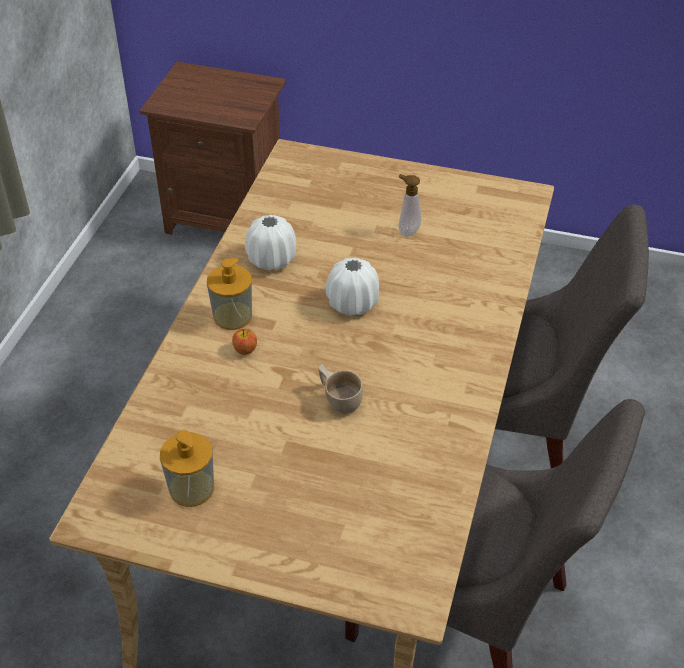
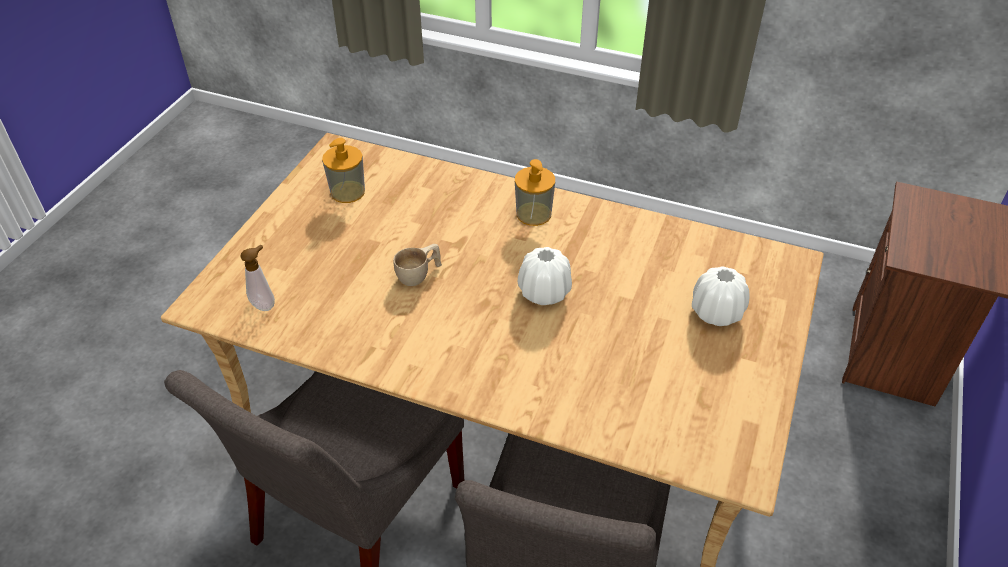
camera: 95 degrees right, 0 degrees up
apple [232,329,257,355] -> none
white vase [245,215,296,271] -> white vase moved to [692,266,749,326]
soap dispenser [399,174,422,237] -> soap dispenser moved to [240,244,275,311]

